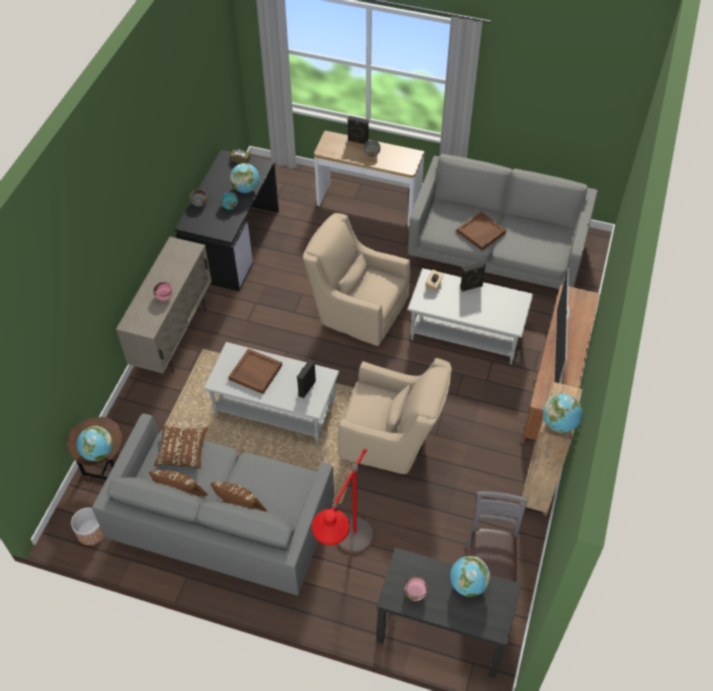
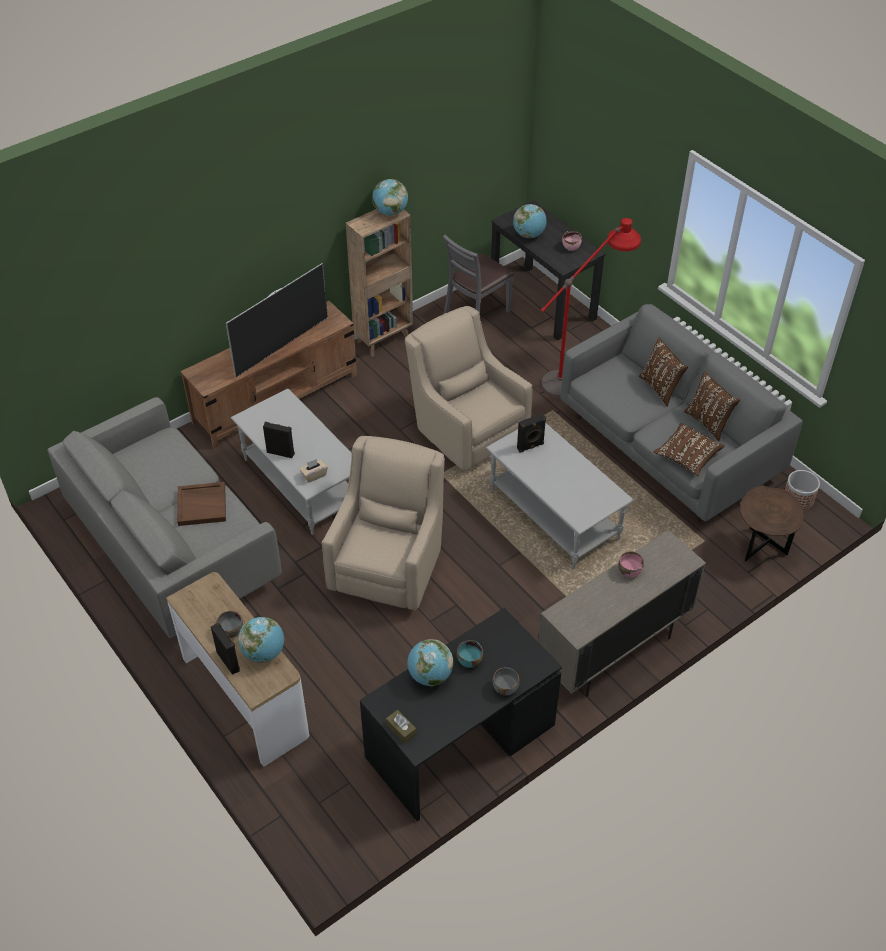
camera: 145 degrees left, 5 degrees down
globe [77,426,113,461] -> globe moved to [238,617,284,663]
brown tray [229,349,282,394] -> none
beige armchair [303,213,410,346] -> beige armchair turned 135 degrees counterclockwise [322,436,445,611]

